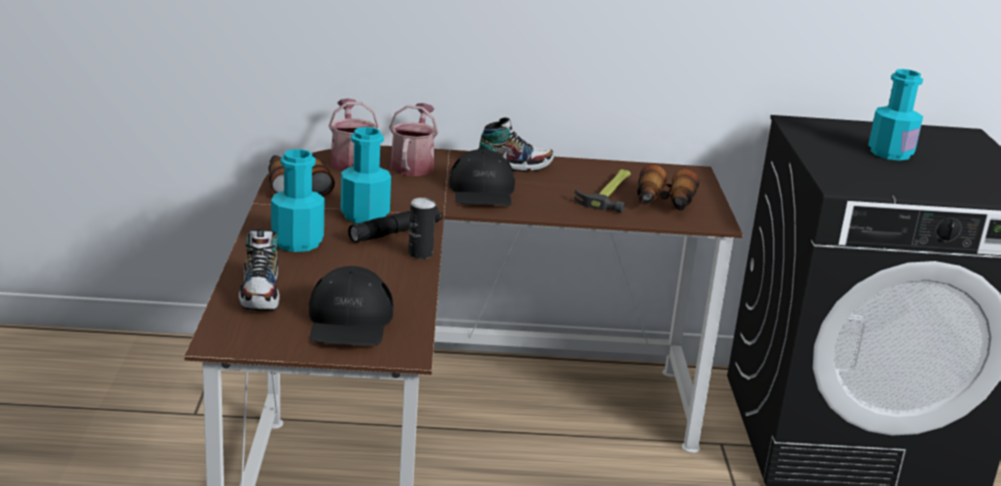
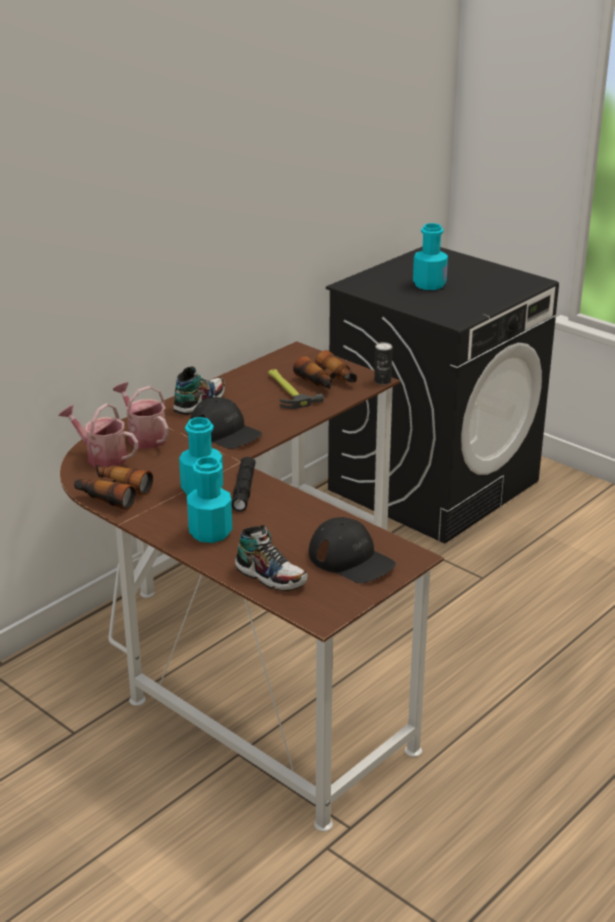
camera: 45 degrees left, 5 degrees up
can [408,198,436,259] -> can moved to [374,342,393,385]

